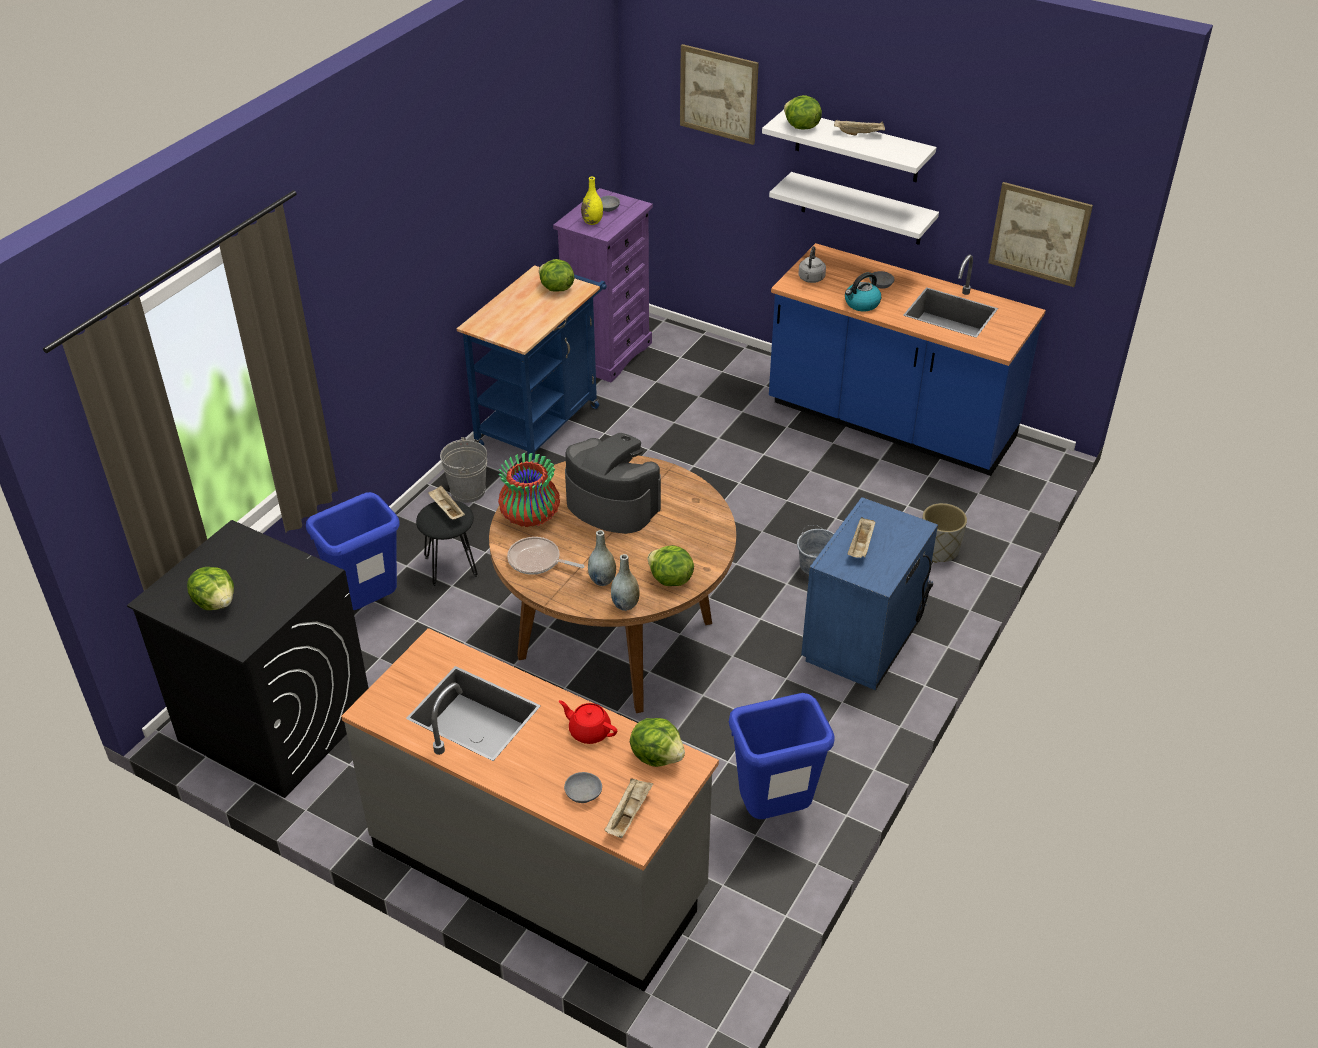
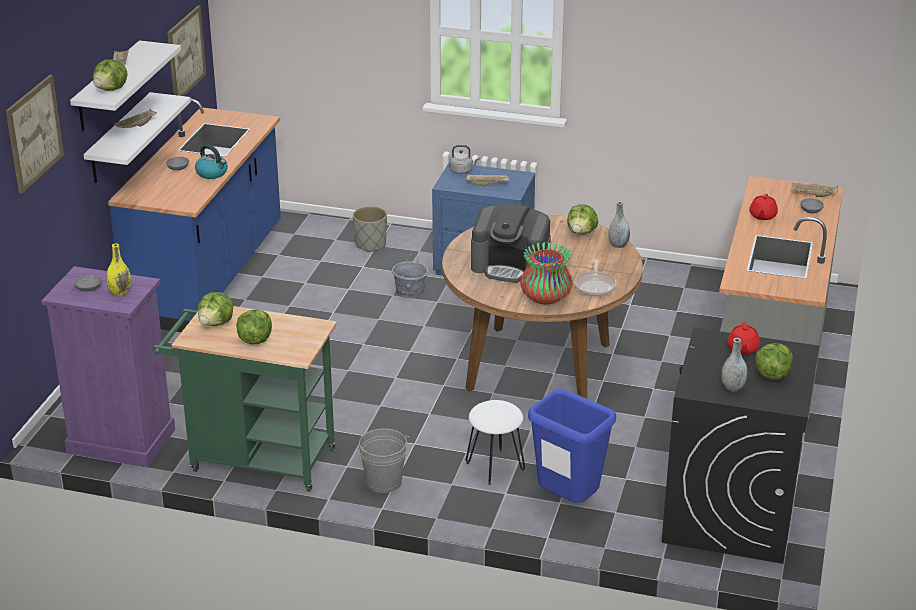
camera: 105 degrees left, 10 degrees down
black stool [416,500,478,587] -> white stool [465,400,525,485]
beige tray [428,486,465,520] -> beige tray moved to [114,109,157,128]
blue cart [457,265,607,463] -> green cart [153,306,337,492]
coffee machine [565,433,661,534] -> coffee machine turned 90 degrees counterclockwise [471,203,551,283]
grey vase [588,530,616,586] -> grey vase moved to [721,338,748,392]
lettuce [630,718,685,767] -> lettuce moved to [236,310,272,344]
blue trash can [729,693,835,819] -> none
grey kettle [798,246,826,283] -> grey kettle moved to [449,145,480,174]
none -> red teapot [727,322,760,354]

